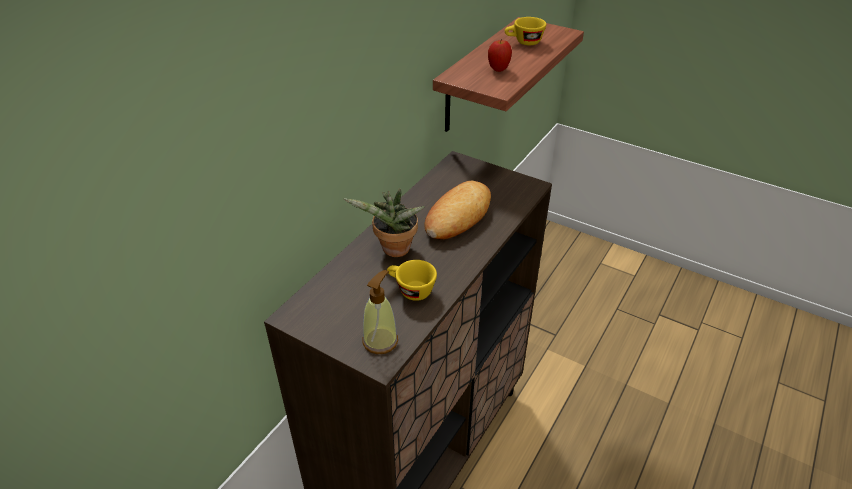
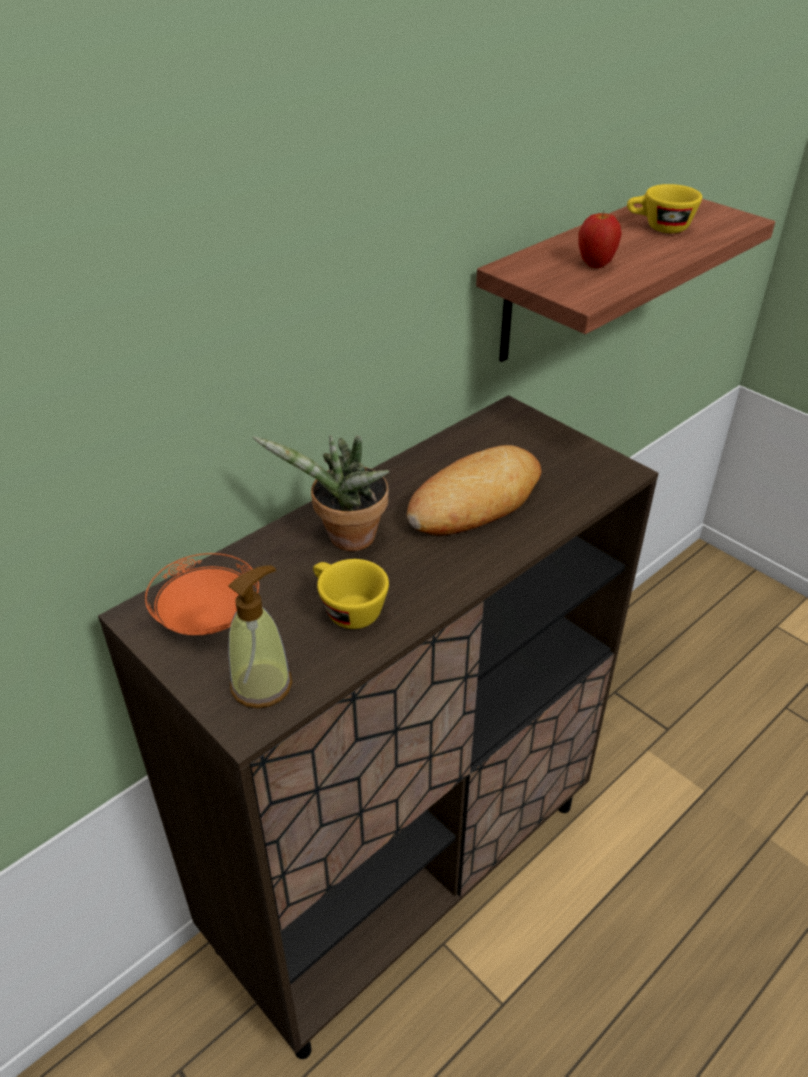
camera: 15 degrees right, 0 degrees up
none -> orange plate [145,553,259,635]

